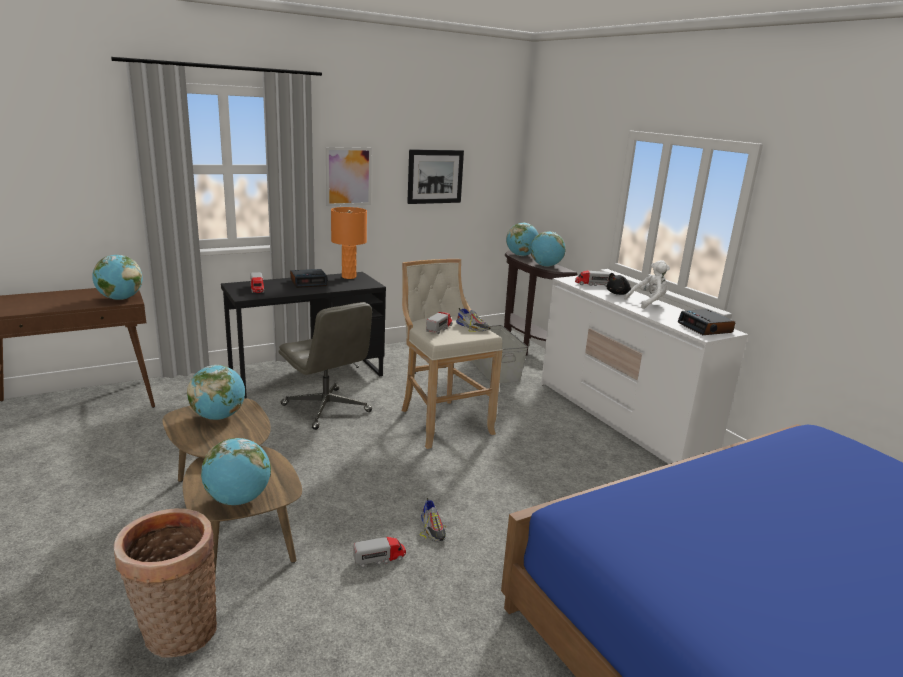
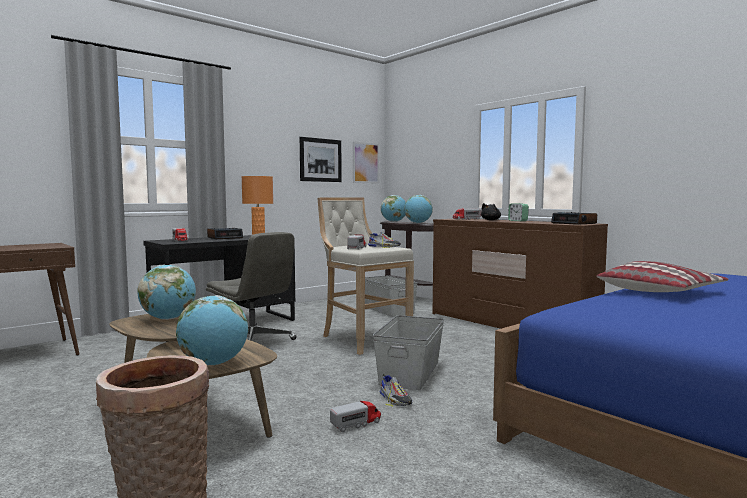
camera: 10 degrees left, 15 degrees down
globe [92,255,143,300] -> none
picture [326,147,372,206] -> picture moved to [353,141,379,184]
white dresser [541,276,748,464] -> brown dresser [433,218,608,329]
white plush toy [624,260,670,309] -> alarm clock [508,203,529,221]
none -> grey storage box [373,315,444,390]
none -> pillow [596,261,729,292]

